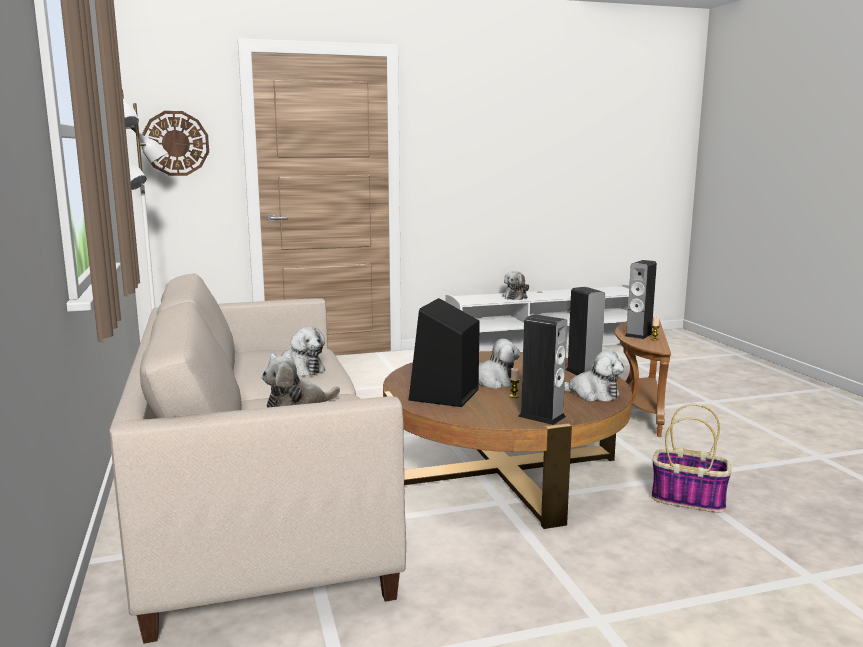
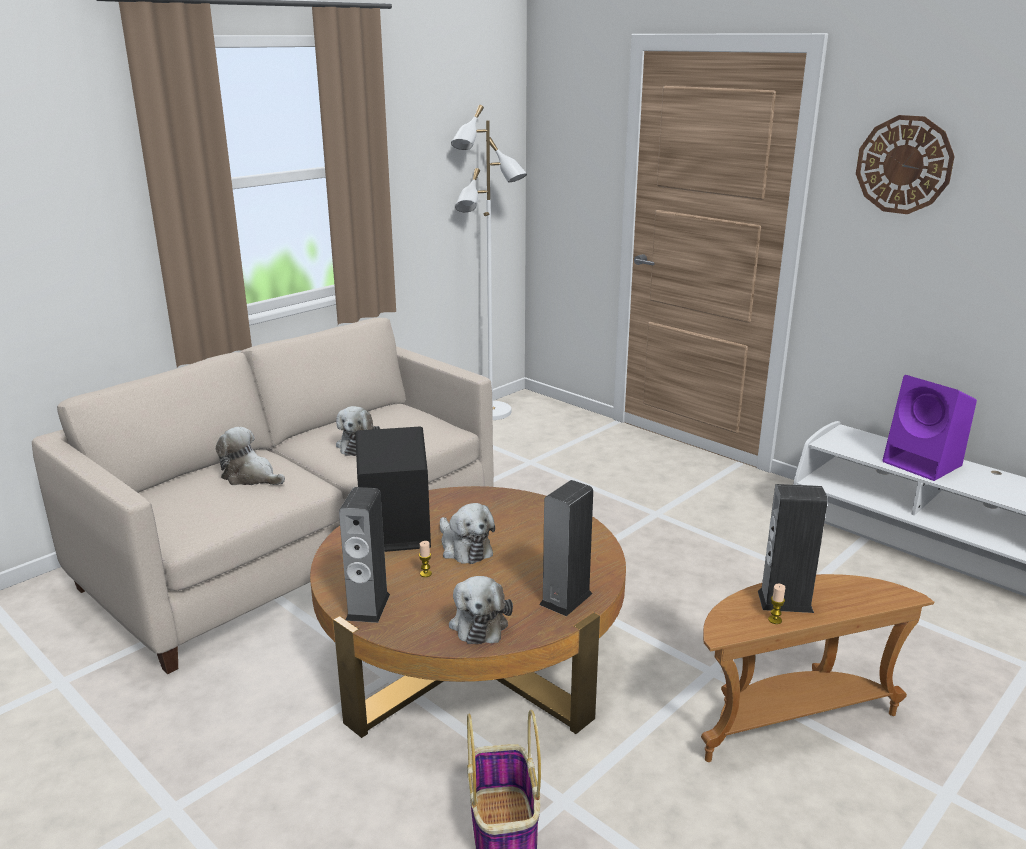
camera: 60 degrees right, 10 degrees up
wall clock [142,111,209,176] -> wall clock moved to [856,115,955,214]
plush toy [502,271,529,300] -> purple speaker [882,375,977,481]

